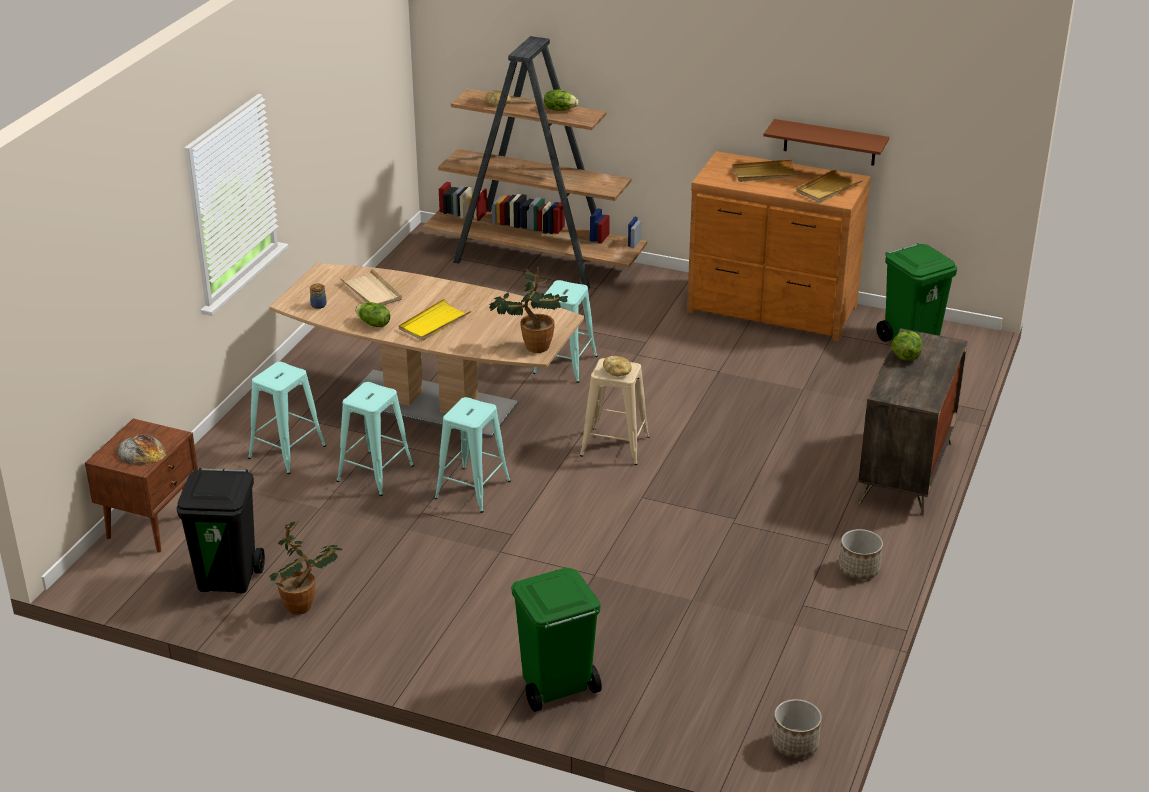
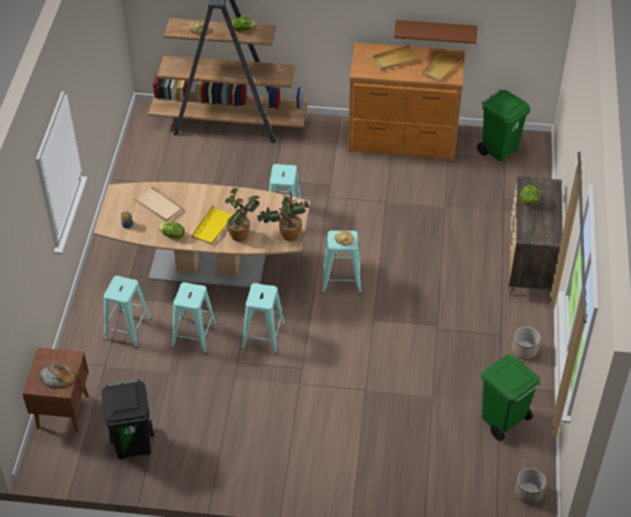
camera: 15 degrees left, 15 degrees up
potted plant [269,520,342,615] -> potted plant moved to [225,187,260,242]
green trash can [511,568,602,712] -> green trash can moved to [481,355,541,441]
beige stool [580,358,650,465] -> turquoise stool [322,230,361,294]

